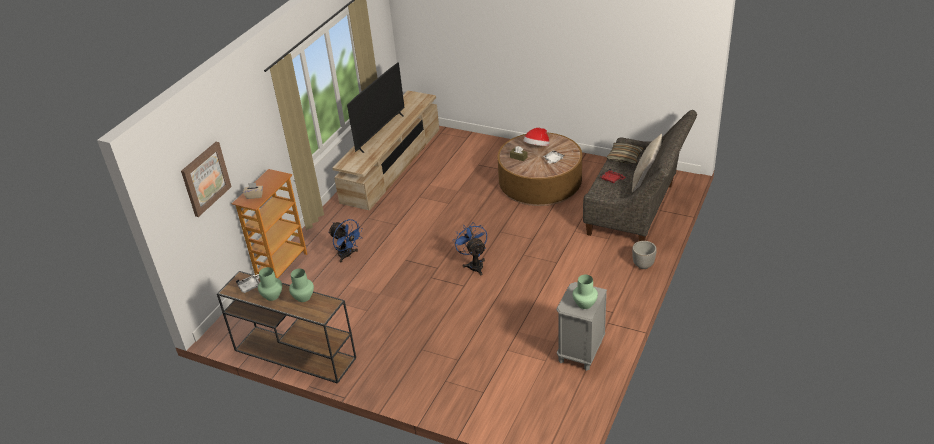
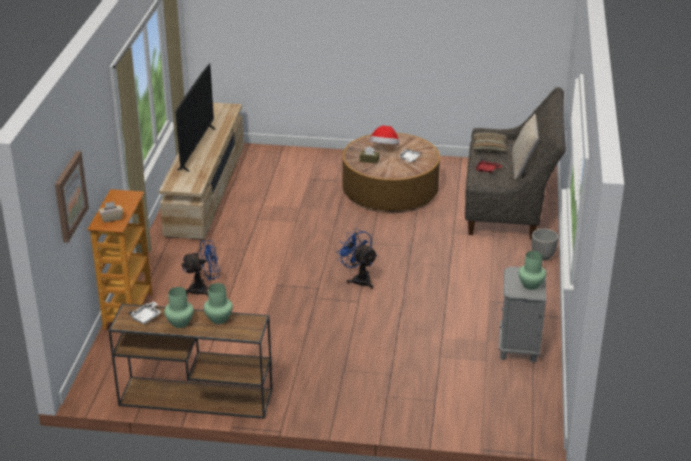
camera: 20 degrees left, 5 degrees down
blue fan [328,219,363,262] -> blue fan turned 45 degrees counterclockwise [182,240,220,296]

